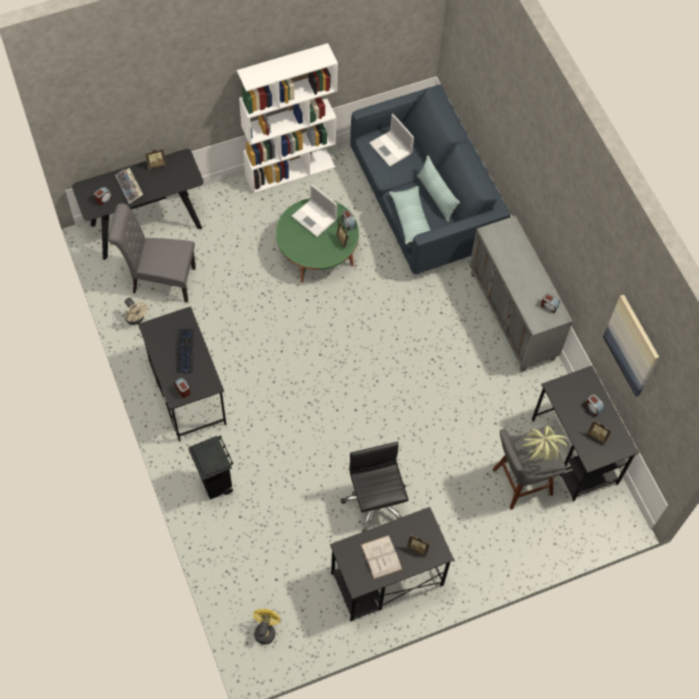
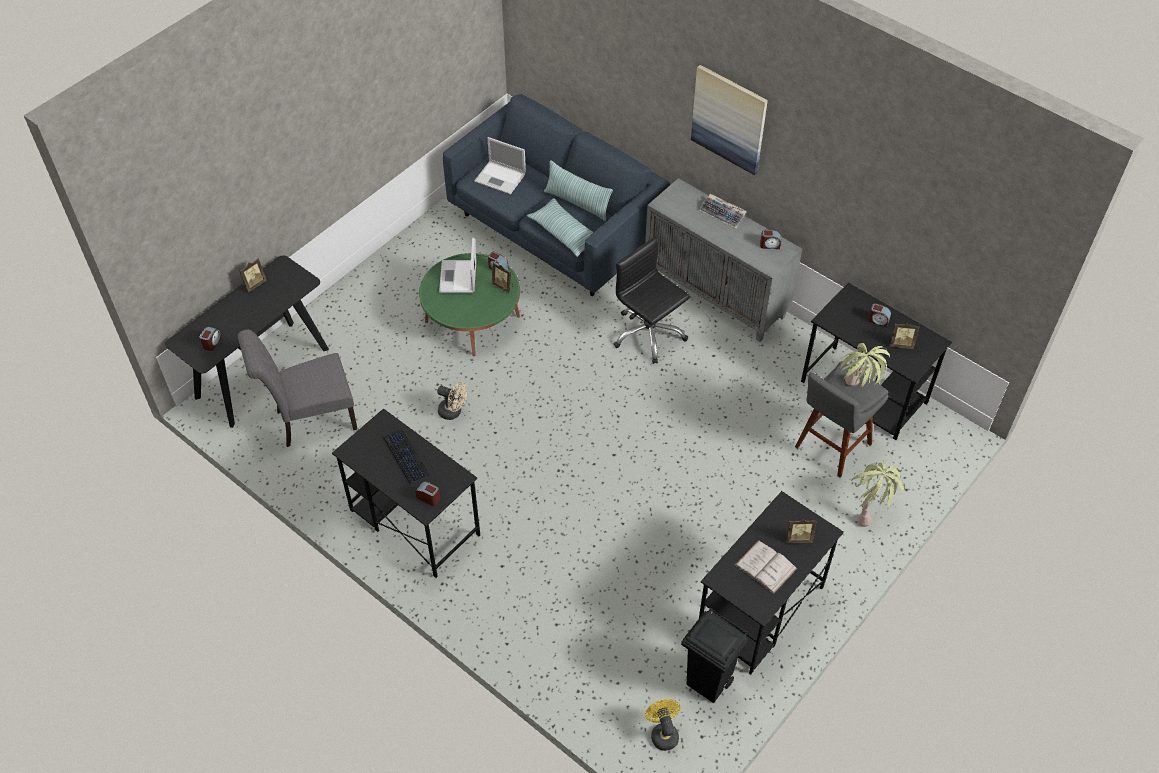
camera: 25 degrees left, 10 degrees down
keyboard [115,168,143,204] -> keyboard moved to [699,194,747,228]
beige fan [124,298,148,325] -> beige fan moved to [437,382,467,420]
black trash can [188,435,233,499] -> black trash can moved to [681,608,748,703]
white bookcase [237,43,338,194] -> none
laptop [292,184,337,237] -> laptop turned 75 degrees clockwise [439,238,476,293]
black office chair [341,442,409,532] -> black office chair moved to [614,236,690,364]
picture [603,295,659,396] -> picture moved to [691,65,768,175]
none -> potted plant [851,462,905,527]

